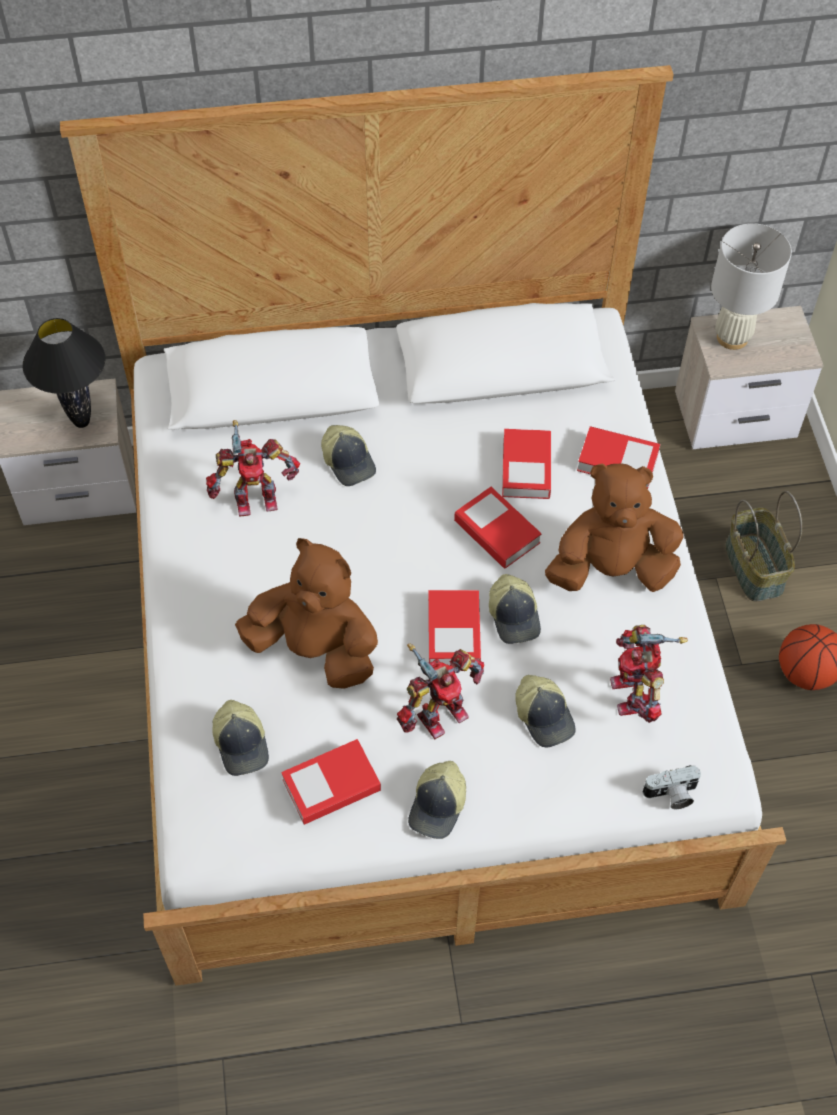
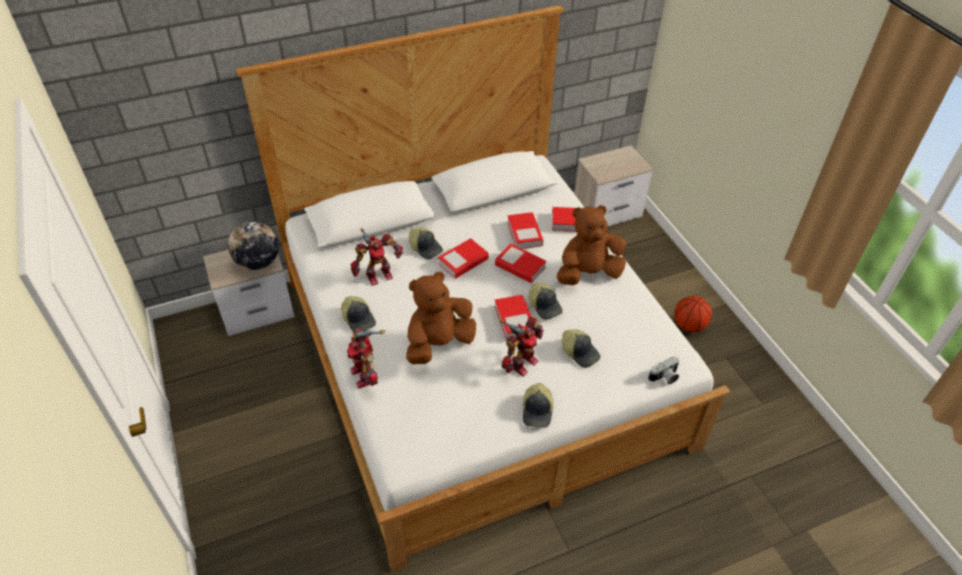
camera: 15 degrees left, 10 degrees down
black table lamp [23,318,105,428] -> globe [228,221,279,270]
cap [212,700,269,776] -> cap moved to [341,296,376,331]
brown plush toy [235,538,378,689] -> brown plush toy turned 45 degrees counterclockwise [406,272,476,364]
book [281,739,381,825] -> book moved to [438,238,489,279]
toy robot [610,625,688,723] -> toy robot moved to [347,329,385,388]
white table lamp [711,223,792,350] -> none
basket [725,491,802,602] -> none

